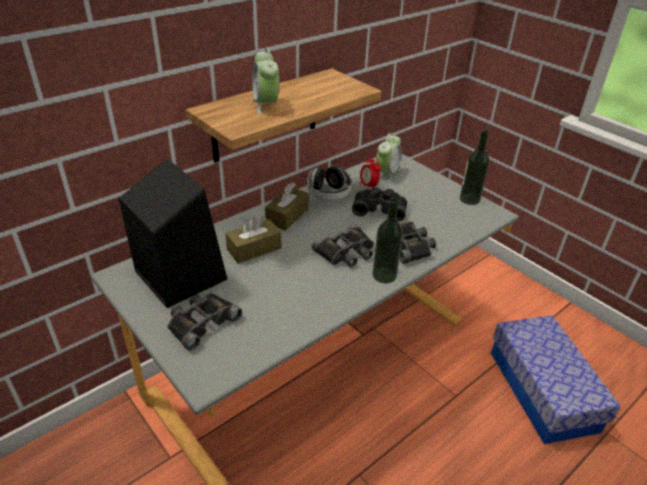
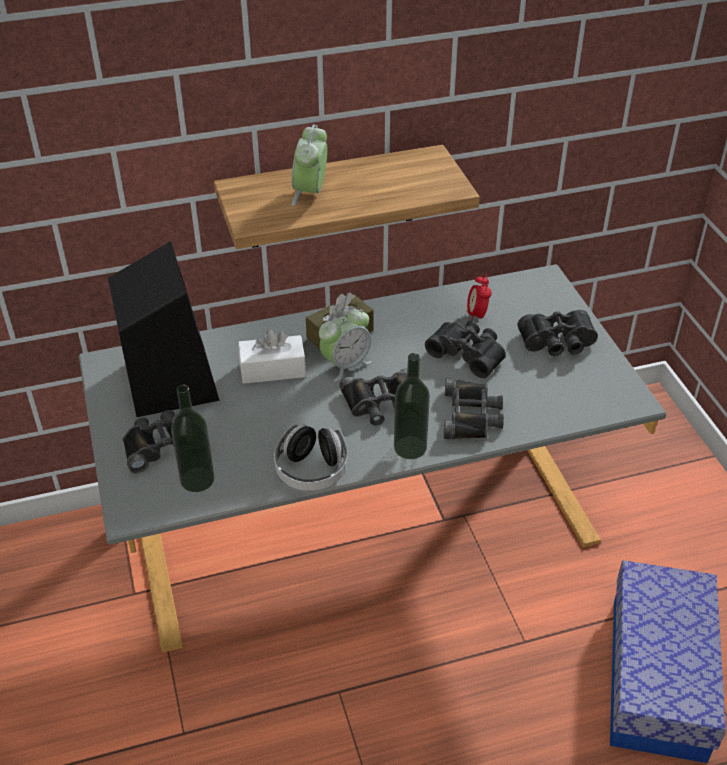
camera: 25 degrees right, 5 degrees up
brown tissue box [225,216,281,264] -> white tissue box [238,329,306,384]
headphones [307,166,352,200] -> headphones moved to [274,424,348,491]
alarm clock [376,133,402,183] -> alarm clock moved to [319,307,372,381]
bottle [460,130,490,205] -> bottle moved to [171,385,215,492]
none -> black binoculars [517,310,598,356]

